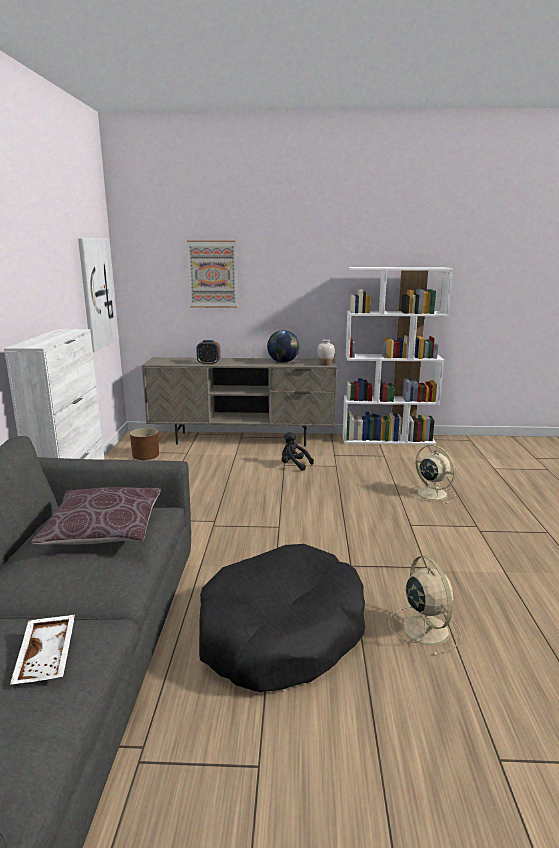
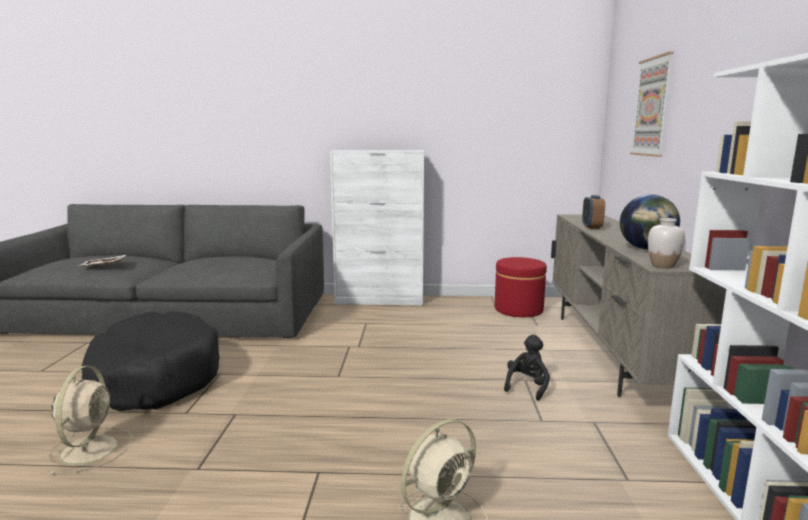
camera: 90 degrees right, 5 degrees down
brown pillow [31,487,161,545] -> none
picture [78,238,118,352] -> none
brown planter [130,428,159,460] -> red ottoman [495,257,547,317]
beige fan [388,556,462,656] -> beige fan turned 75 degrees counterclockwise [47,366,133,475]

